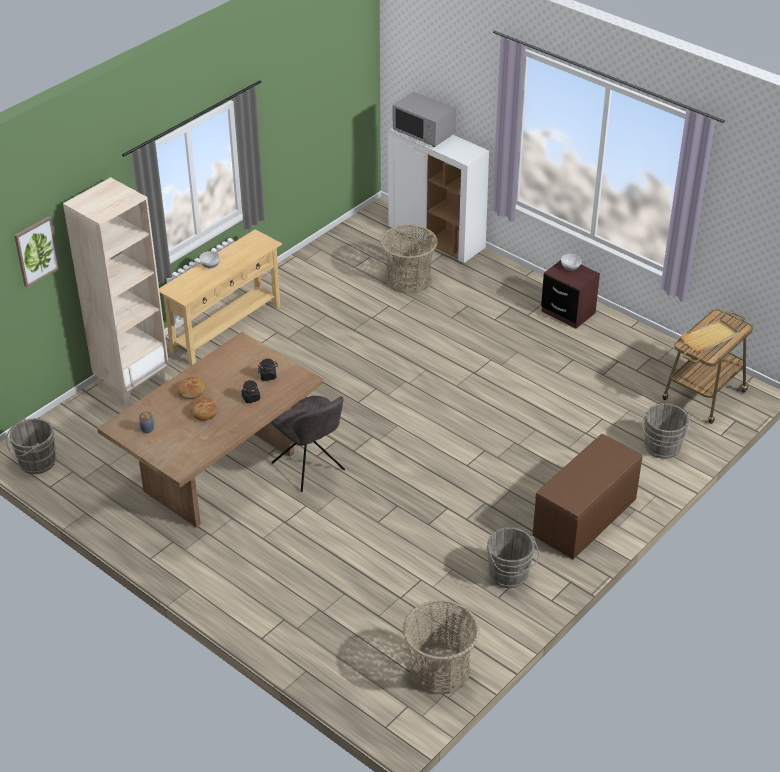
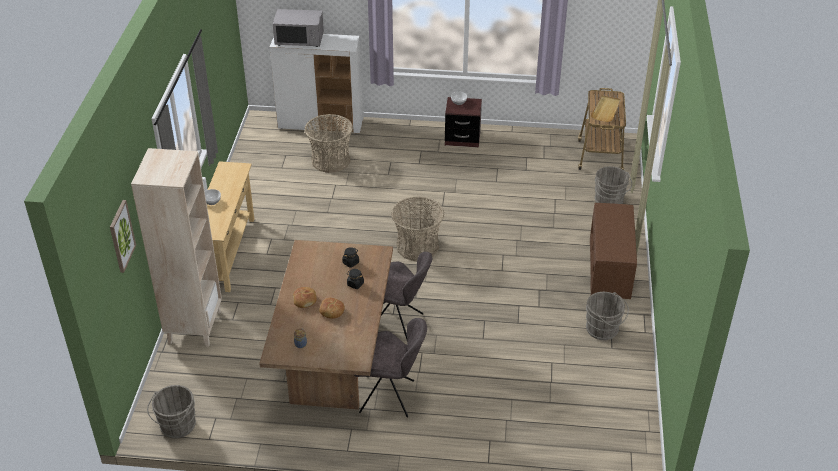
camera: 35 degrees left, 0 degrees up
basket [403,600,480,694] -> basket moved to [391,196,445,261]
none -> grey chair [354,318,427,418]

